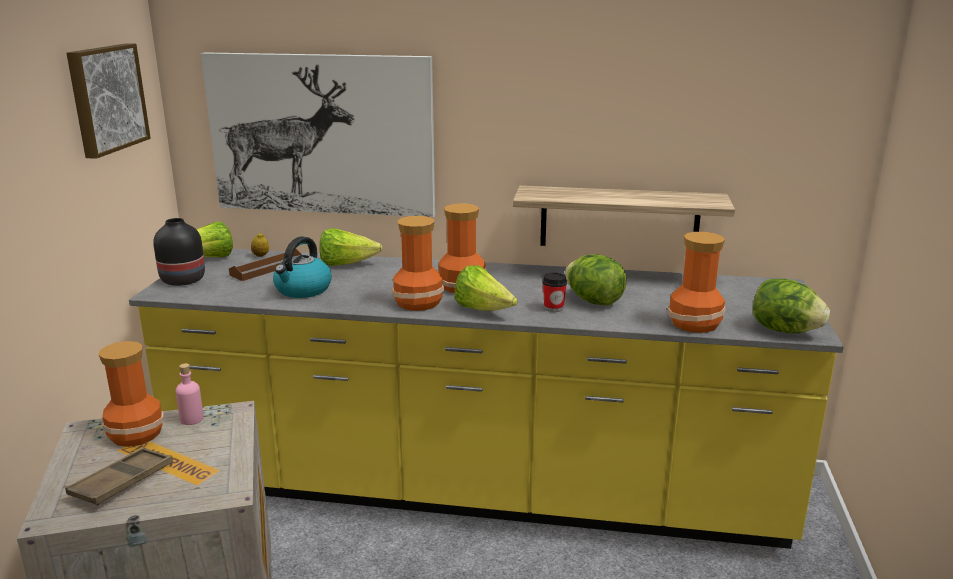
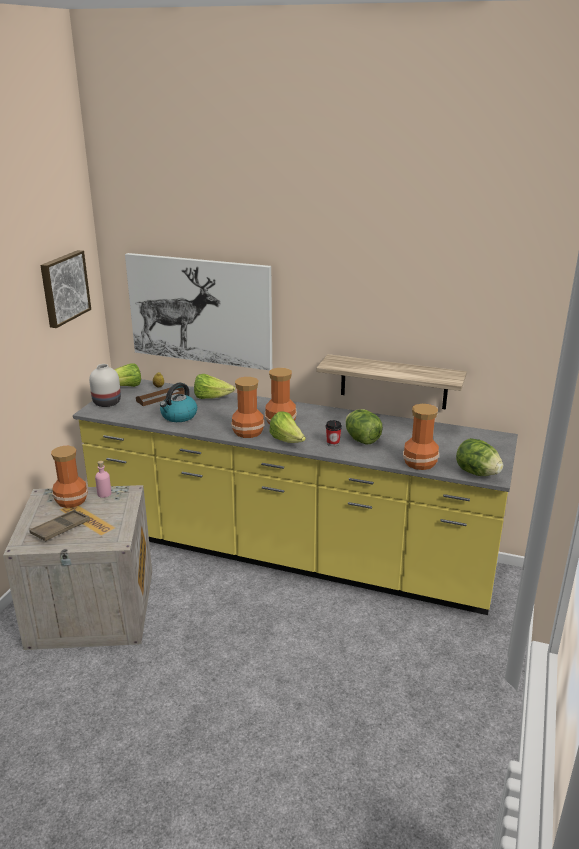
camera: 10 degrees right, 5 degrees up
black vase [153,218,205,286] -> white vase [89,364,121,407]

